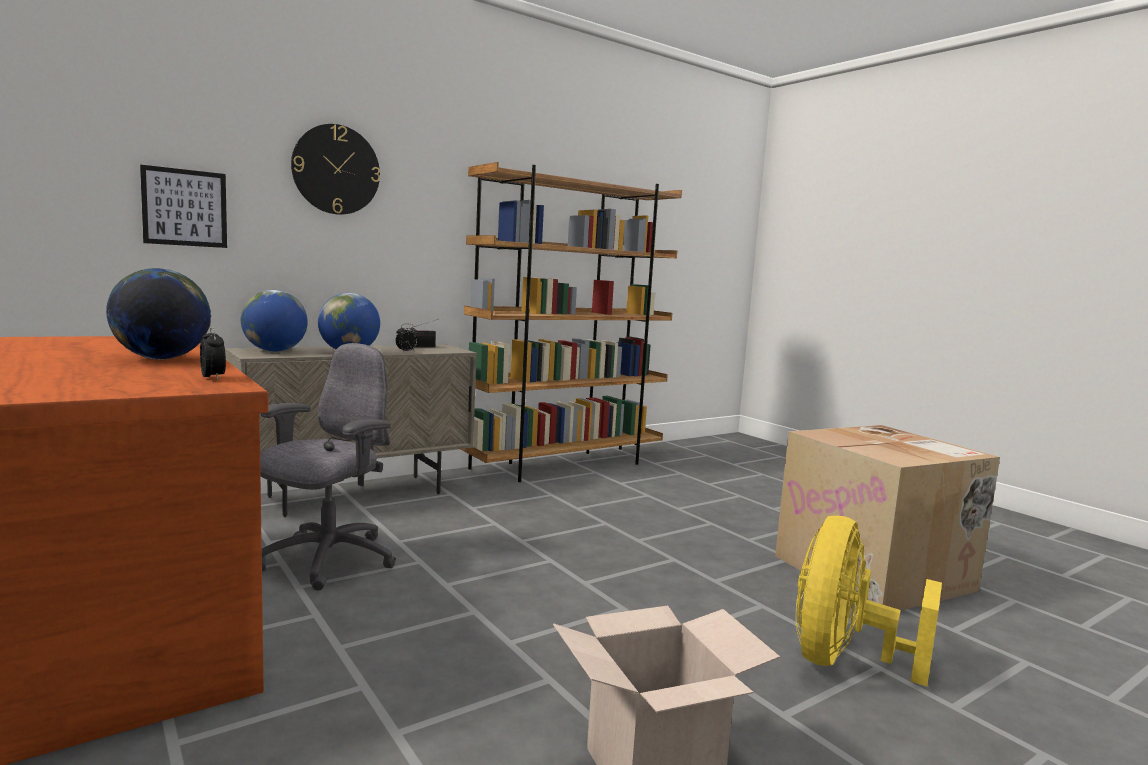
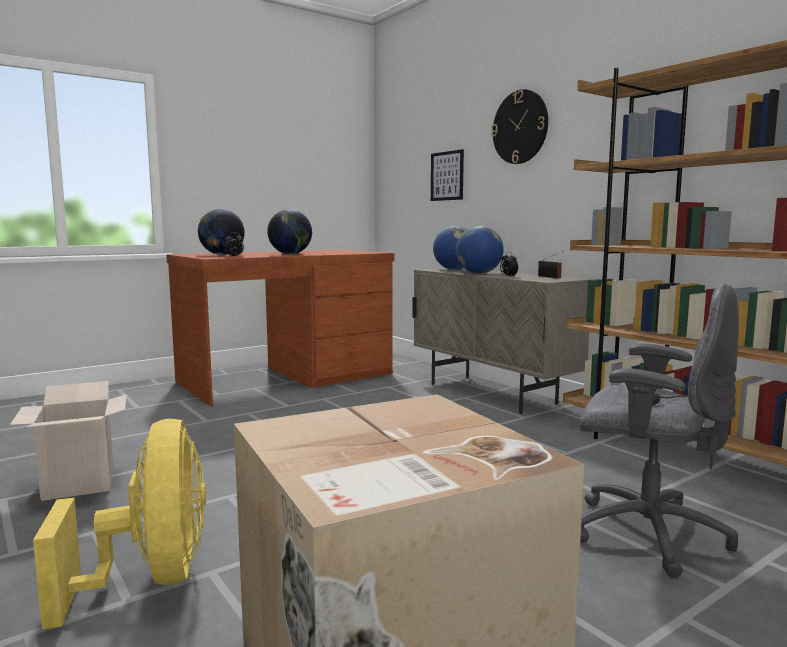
camera: 90 degrees right, 0 degrees up
grey office chair [260,343,396,590] -> grey office chair moved to [580,283,739,578]
yellow fan [796,516,942,686] -> yellow fan turned 45 degrees clockwise [33,419,206,630]
none -> globe [198,209,245,255]

